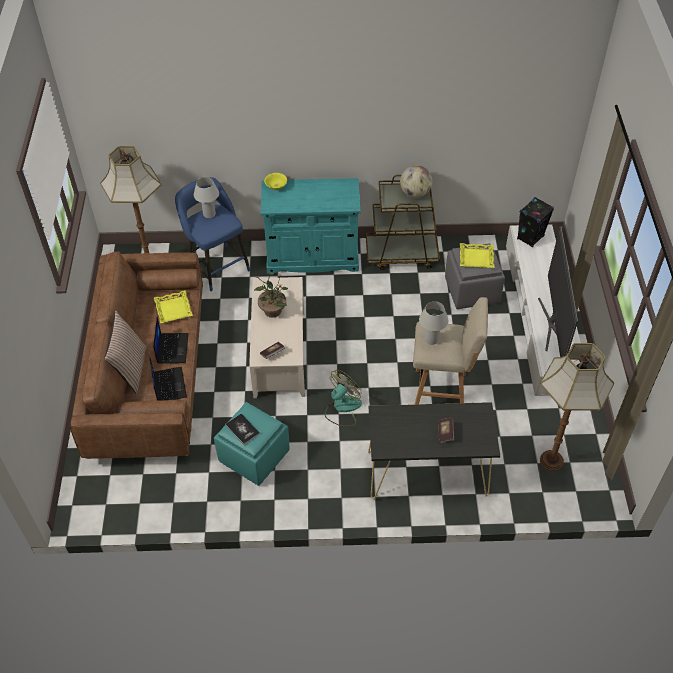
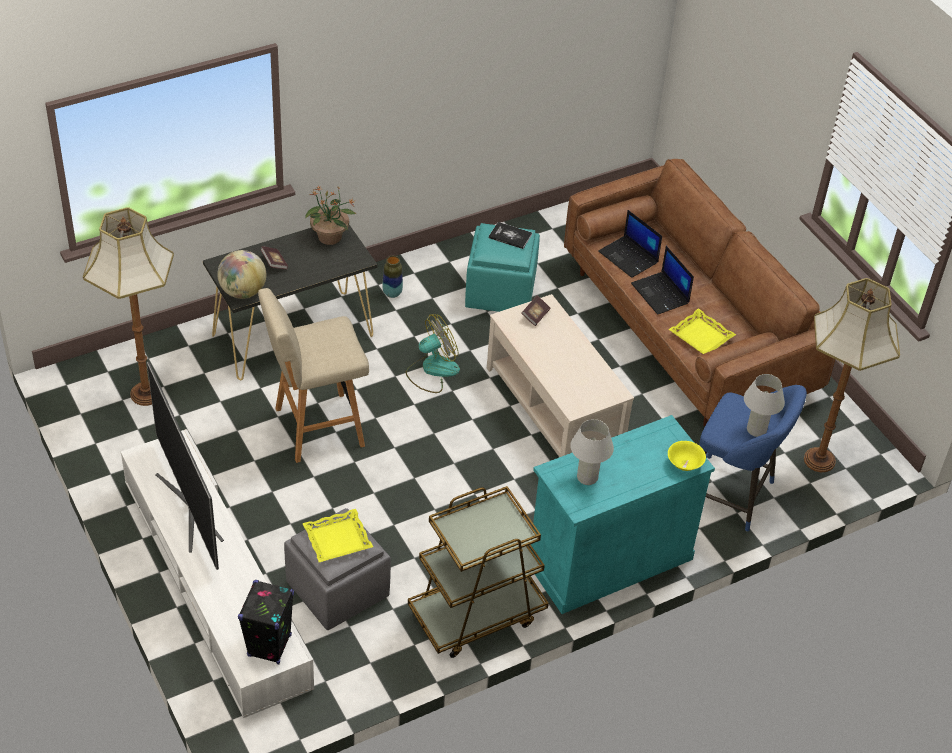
camera: 150 degrees right, 5 degrees down
pillow [104,310,147,394] -> none
potted plant [254,272,288,318] -> potted plant moved to [305,185,356,245]
fan [325,370,362,427] -> fan turned 135 degrees counterclockwise [406,314,460,393]
globe [400,165,432,198] -> globe moved to [217,250,266,299]
white table lamp [419,301,448,345] -> white table lamp moved to [570,419,614,485]
none -> vase [383,255,403,298]

